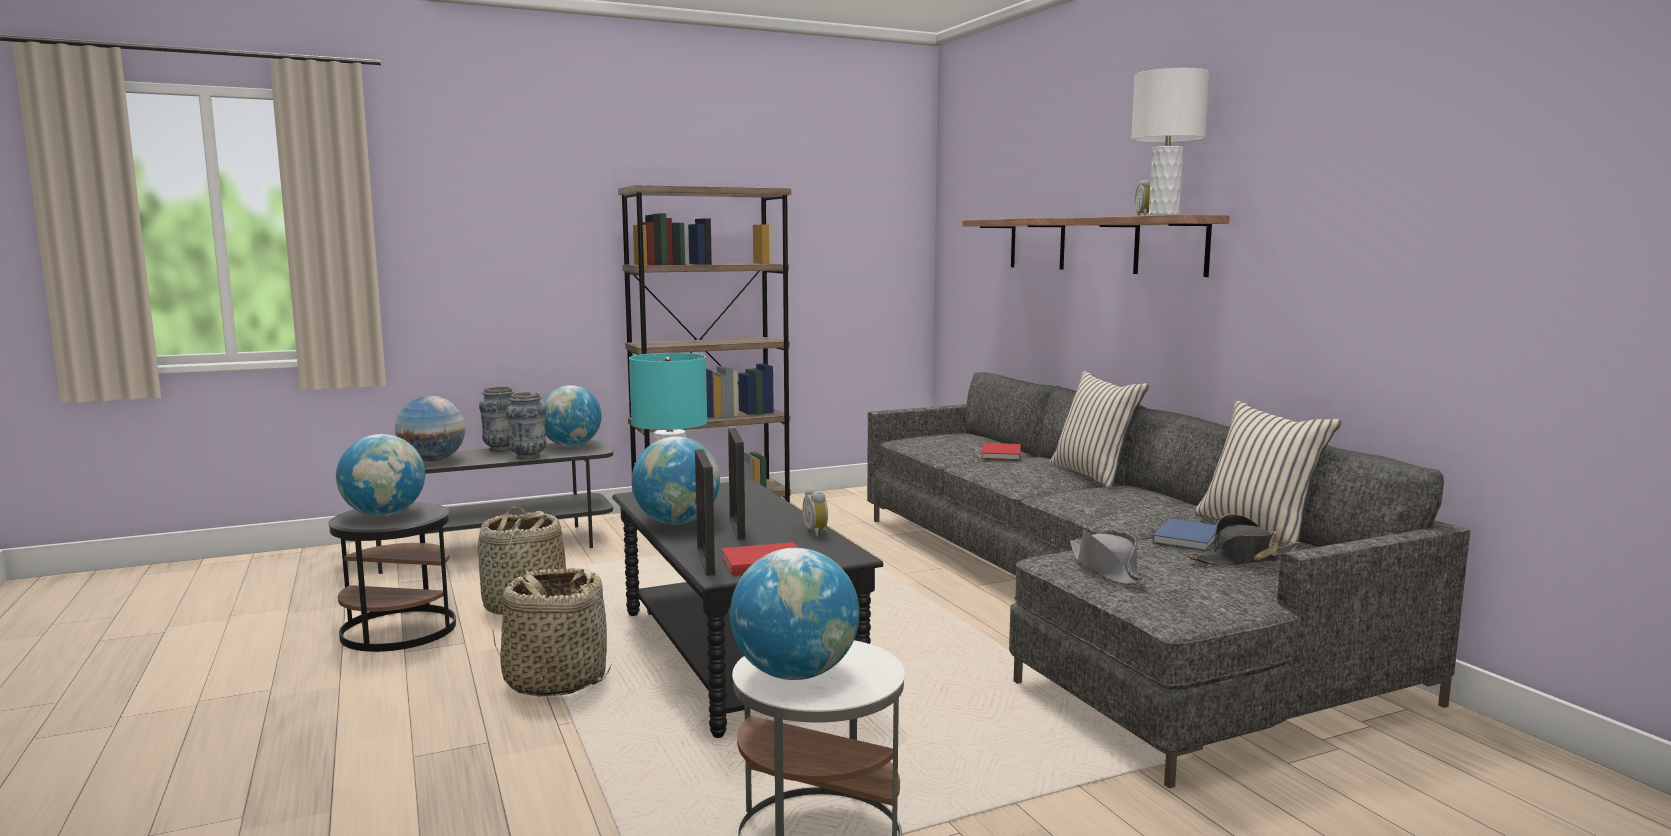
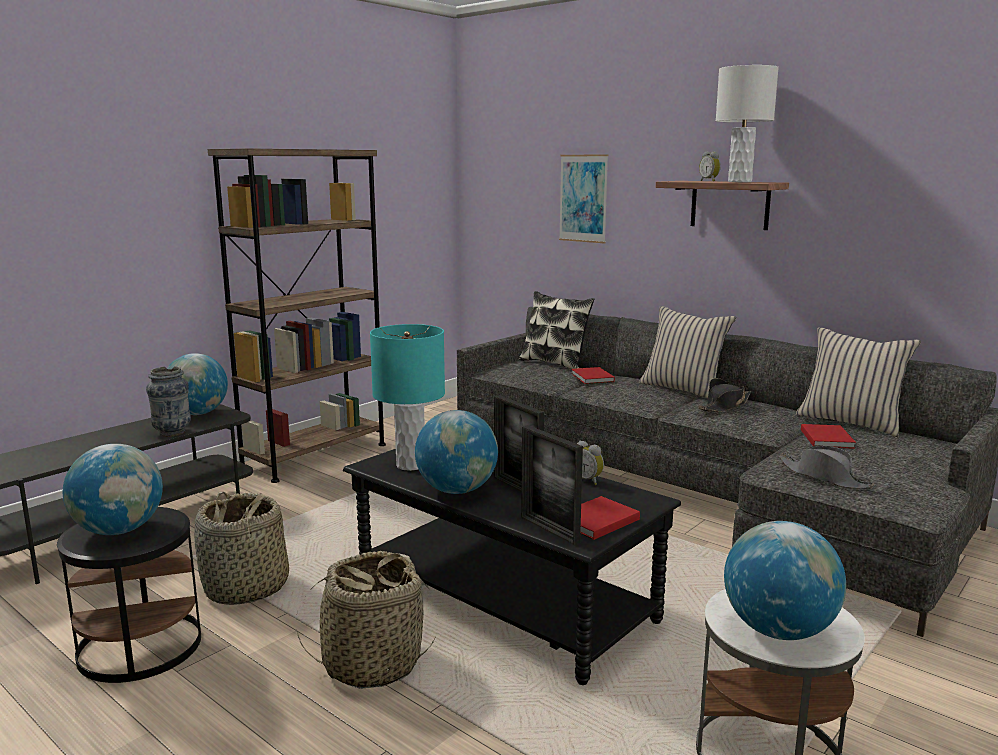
camera: 25 degrees left, 5 degrees up
globe [395,396,465,462] -> none
vase [479,386,514,452] -> none
shelf [962,218,1077,270] -> picture [559,154,609,243]
blue book [1153,519,1216,551] -> red book [801,424,856,449]
black hat [1187,514,1300,566] -> black hat moved to [698,378,751,412]
none -> pillow [519,291,594,369]

